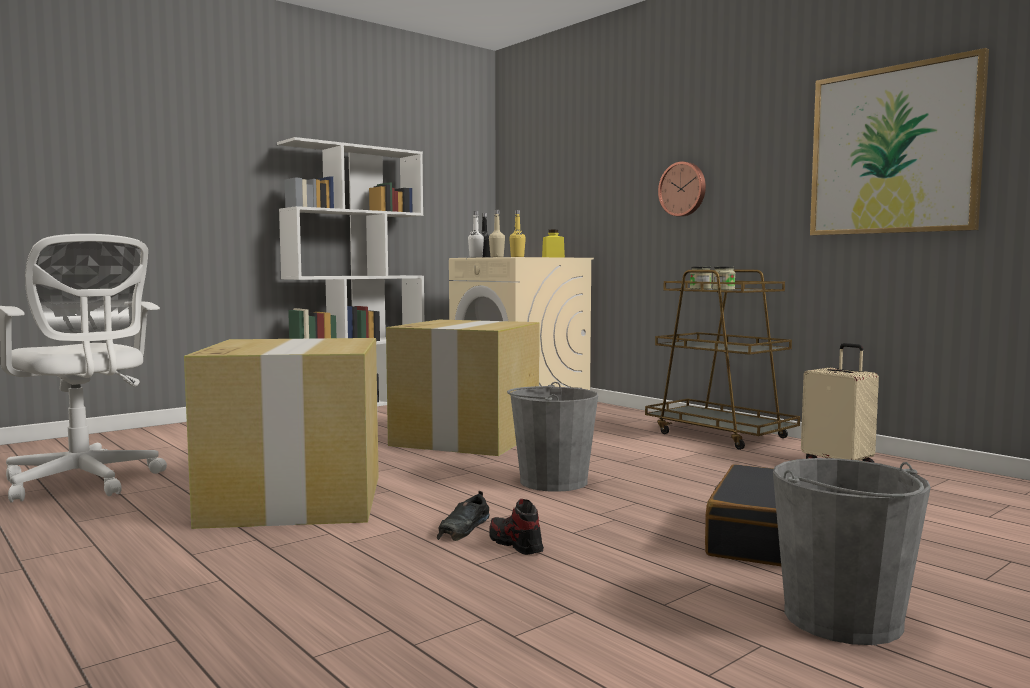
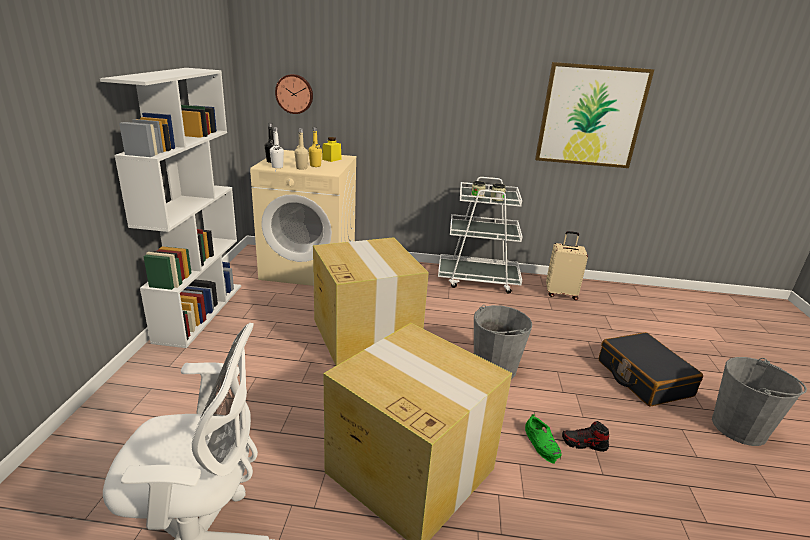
camera: 45 degrees left, 20 degrees up
black shoe [437,491,490,541] -> green shoe [525,414,562,464]
brown cart [645,270,800,450] -> white cart [438,177,523,294]
wall clock [658,161,706,217] -> wall clock moved to [275,74,313,114]

